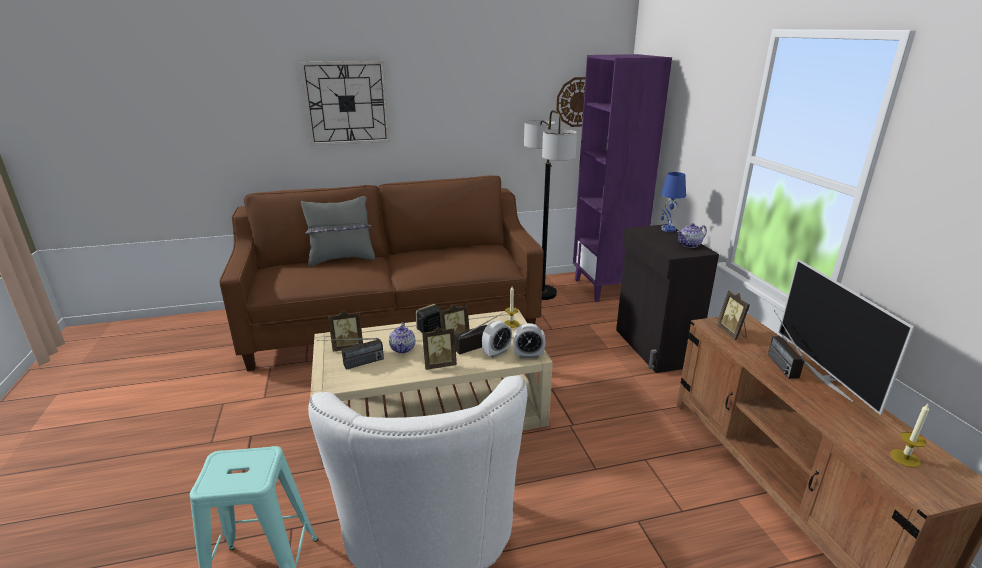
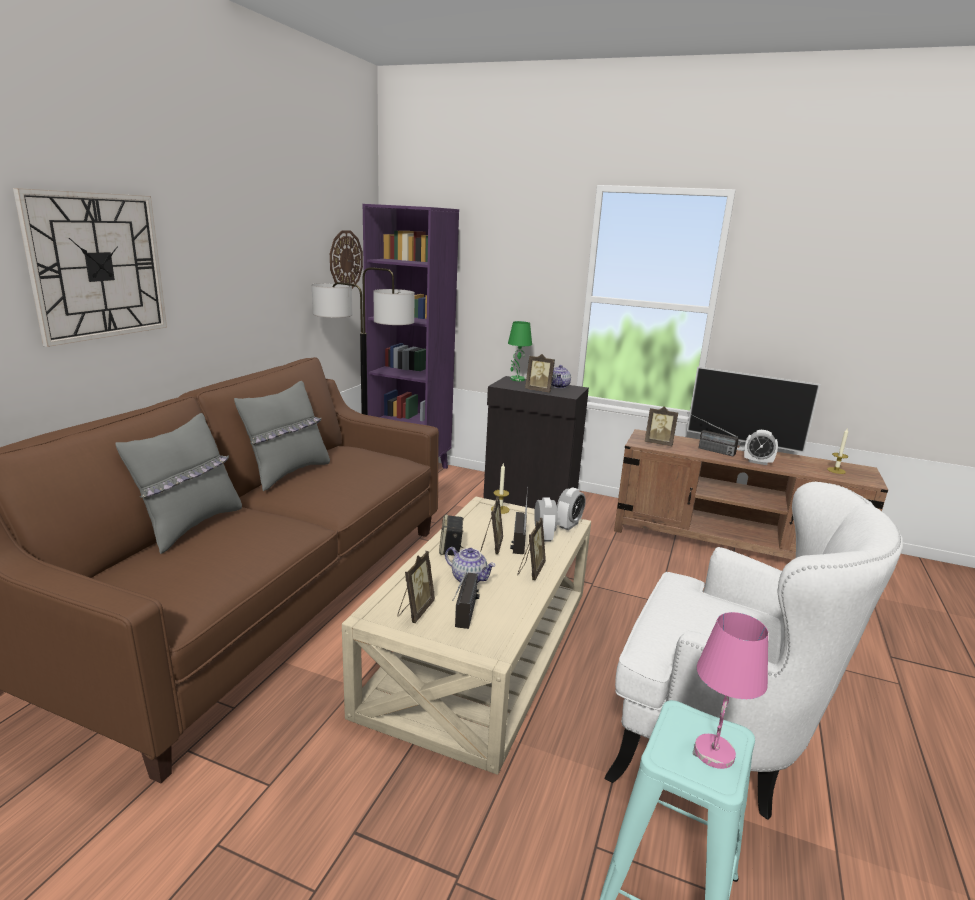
camera: 55 degrees left, 5 degrees down
blue table lamp [661,172,686,232] -> green table lamp [508,321,532,381]
none -> grey pillow [234,381,330,491]
none -> picture frame [525,354,555,392]
none -> pink table lamp [694,612,768,769]
none -> alarm clock [744,430,778,465]

